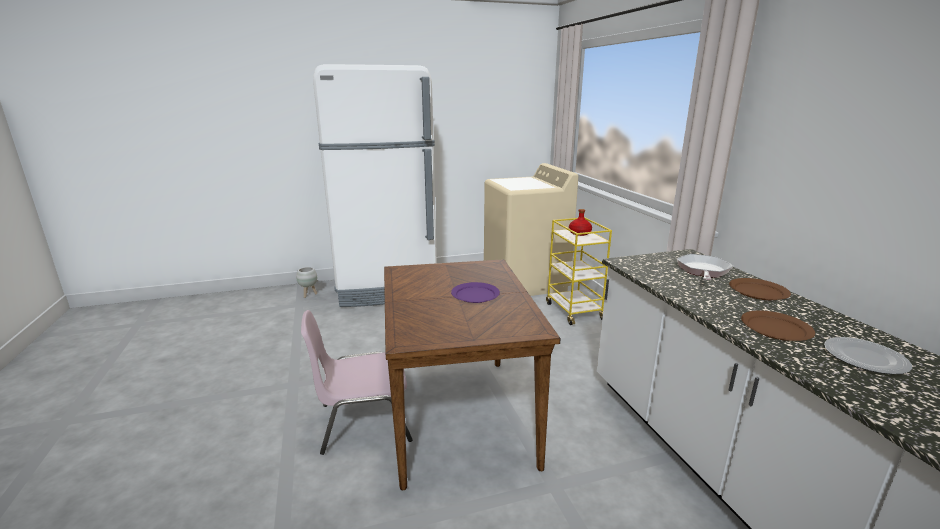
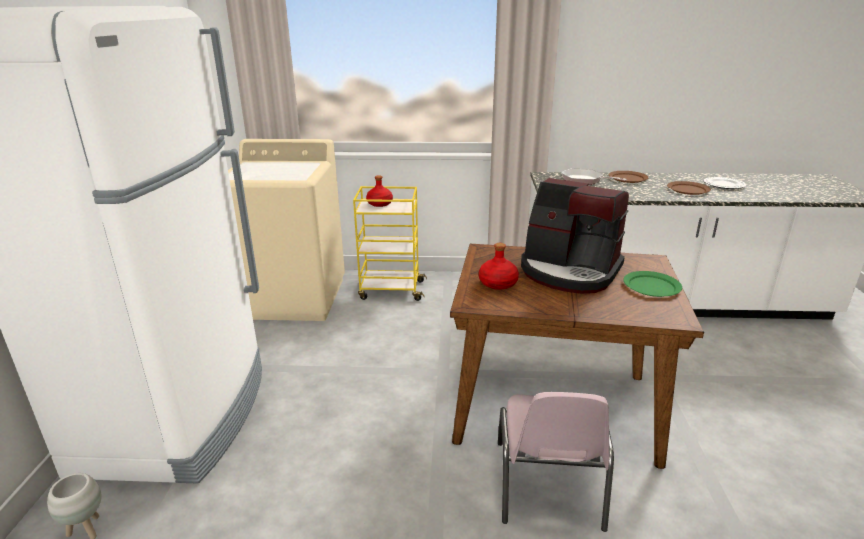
camera: 70 degrees left, 5 degrees up
purple plate [451,282,500,303] -> coffee machine [521,178,629,294]
none -> red bottle [479,243,519,290]
none -> green plate [623,271,682,297]

